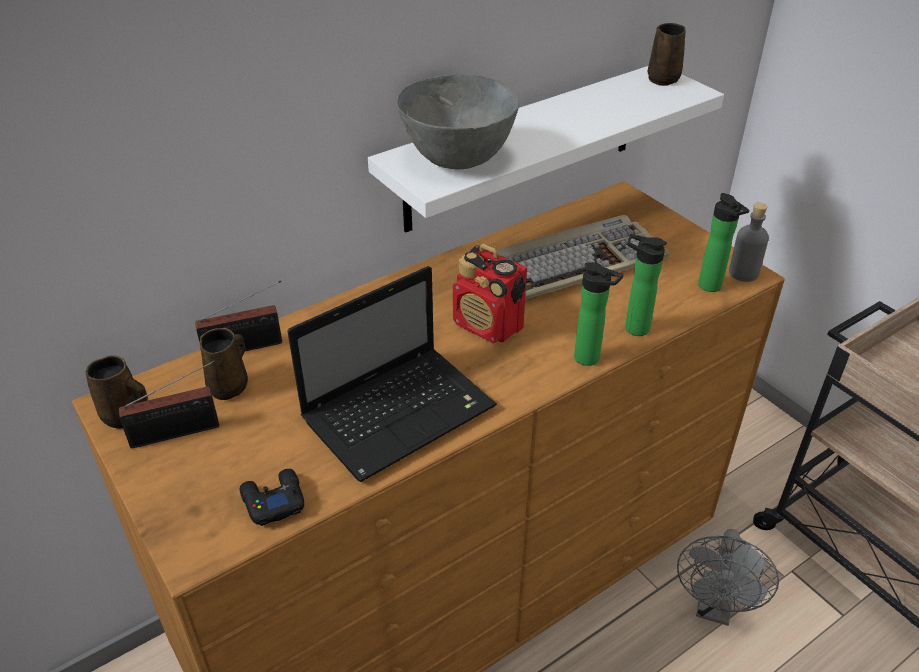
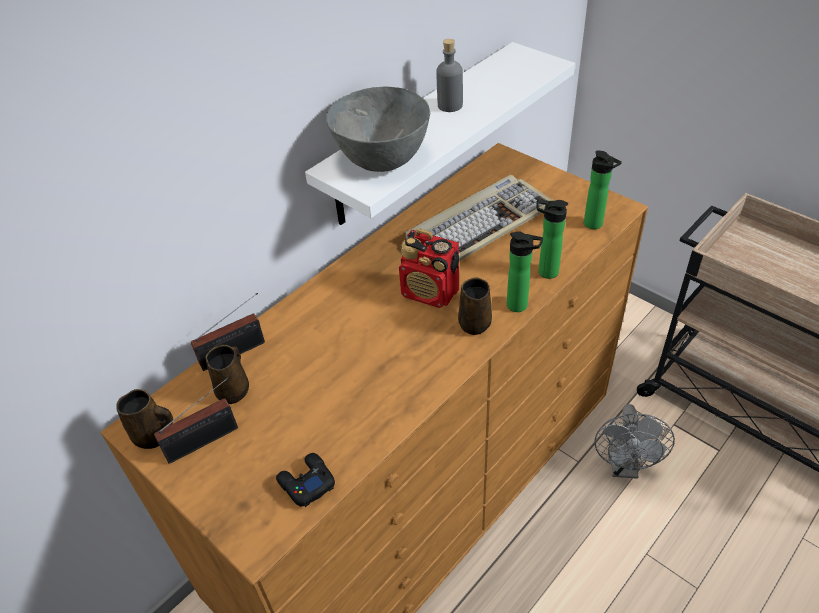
camera: 10 degrees left, 5 degrees up
laptop [287,266,497,482] -> none
brown mug [648,23,685,86] -> brown mug moved to [458,278,492,335]
grey bottle [729,202,769,282] -> grey bottle moved to [436,39,463,112]

